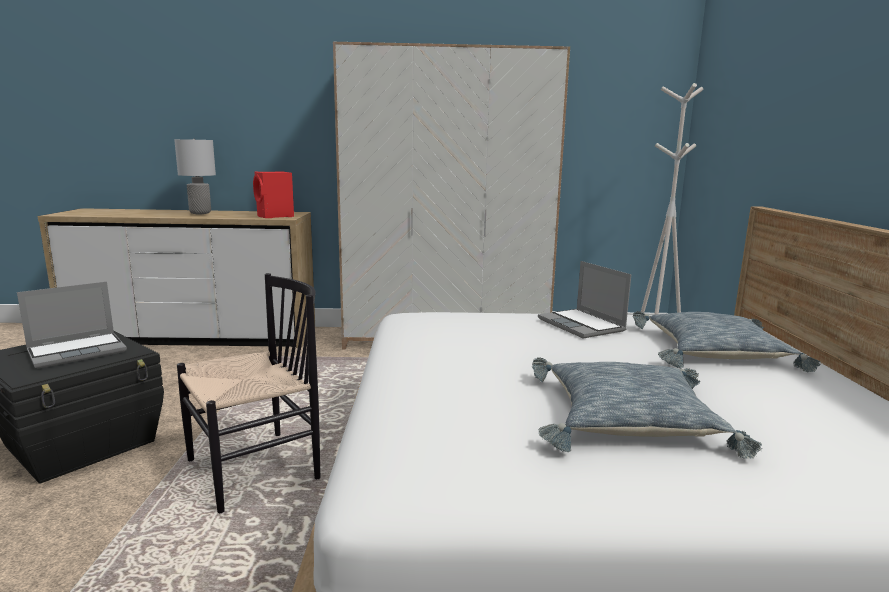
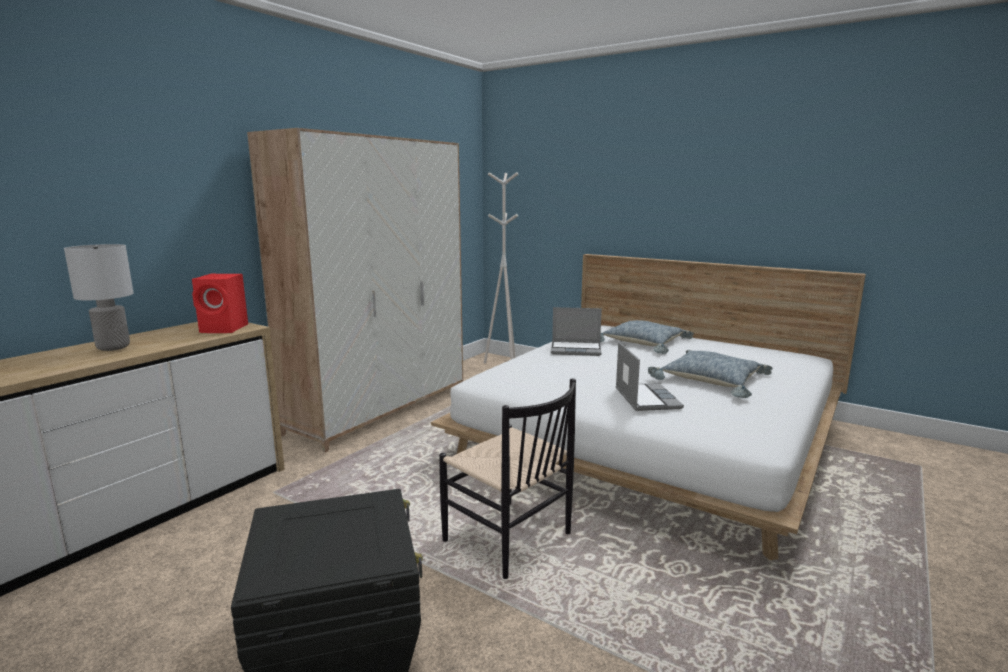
camera: 55 degrees left, 0 degrees up
laptop [17,281,127,369] -> laptop moved to [616,342,684,411]
black chair [177,273,320,513] -> black chair turned 135 degrees clockwise [439,379,576,579]

